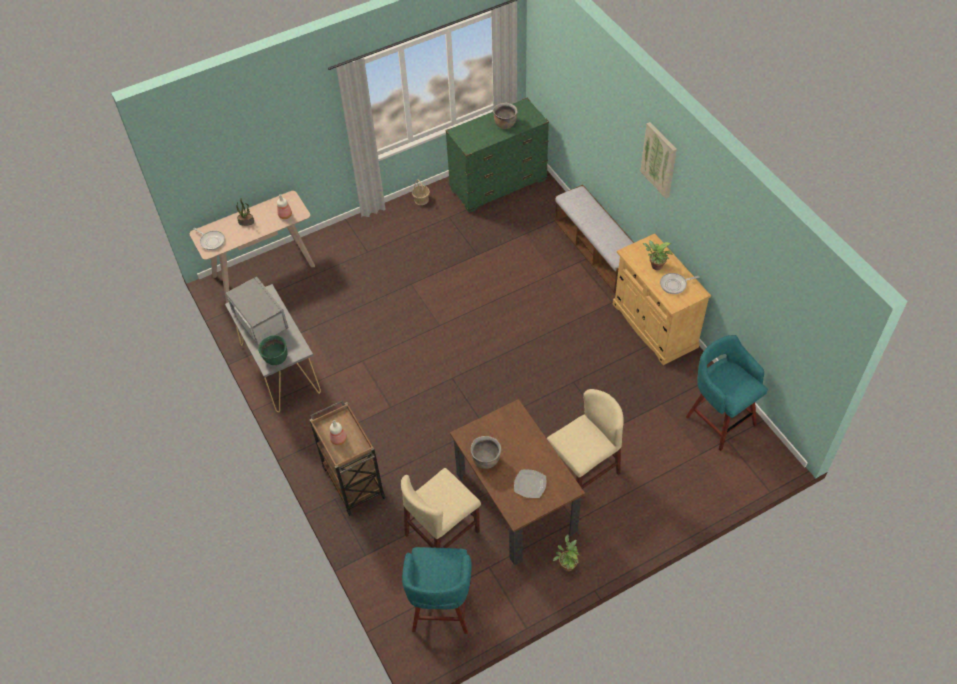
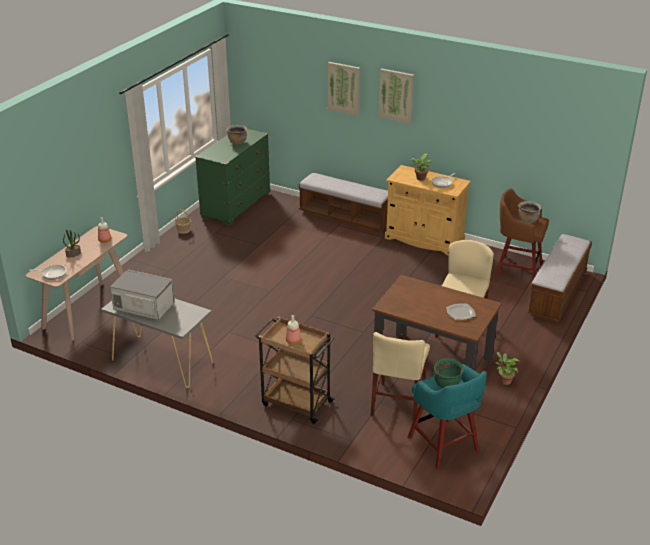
camera: 35 degrees left, 20 degrees down
green cooking pot [258,335,287,365] -> green cooking pot moved to [434,358,464,388]
brown cooking pot [471,436,501,469] -> brown cooking pot moved to [518,201,542,224]
turquoise stool [686,335,768,451] -> brown stool [495,189,549,280]
none -> picture [328,62,360,116]
none -> bench [528,234,592,322]

